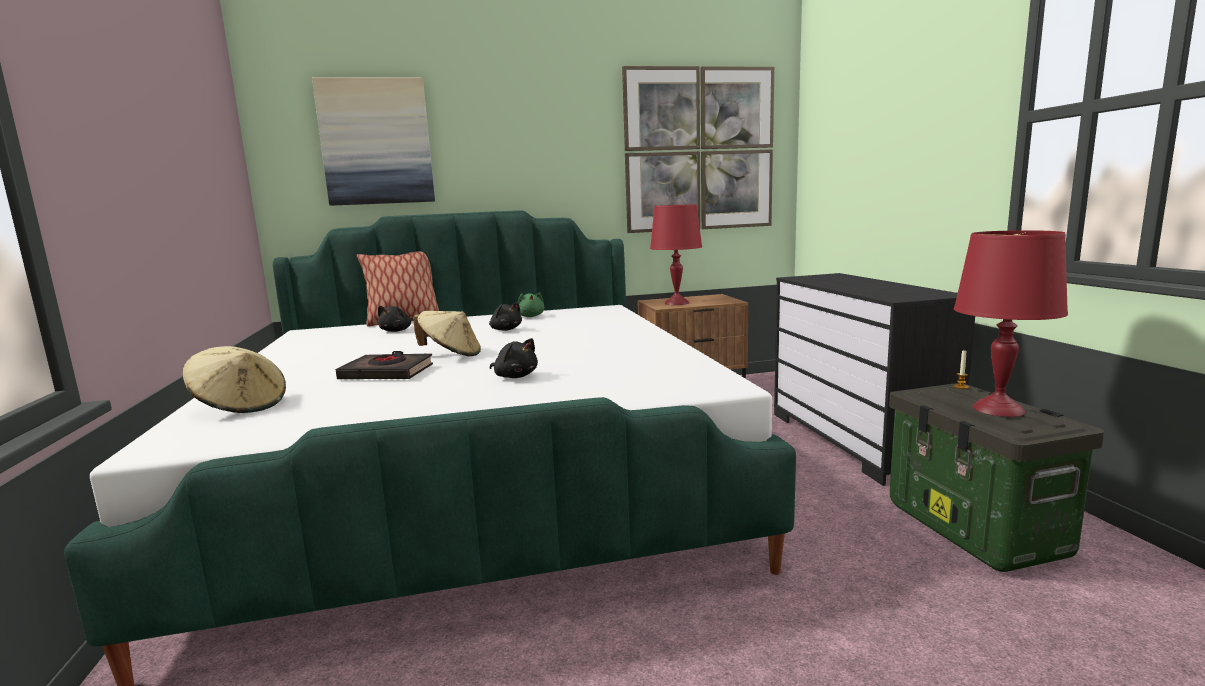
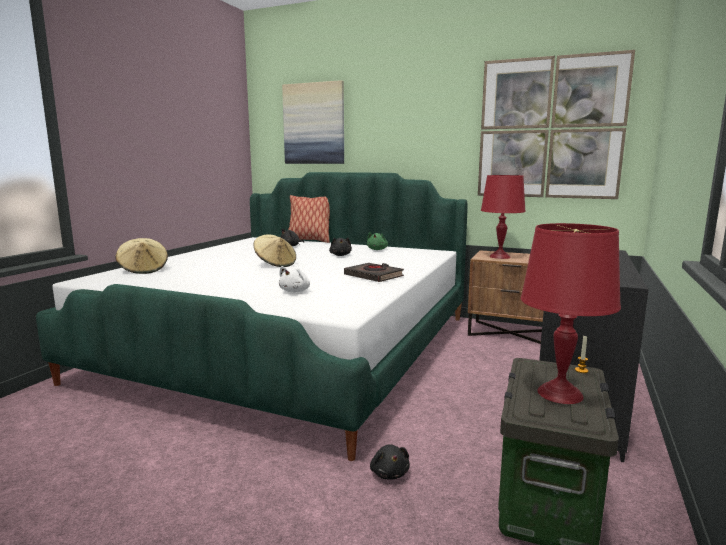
camera: 35 degrees right, 0 degrees up
black book [335,351,433,379] -> black book moved to [344,263,404,282]
black plush toy [490,338,538,378] -> black plush toy moved to [370,444,410,479]
none -> white plush toy [279,266,310,292]

